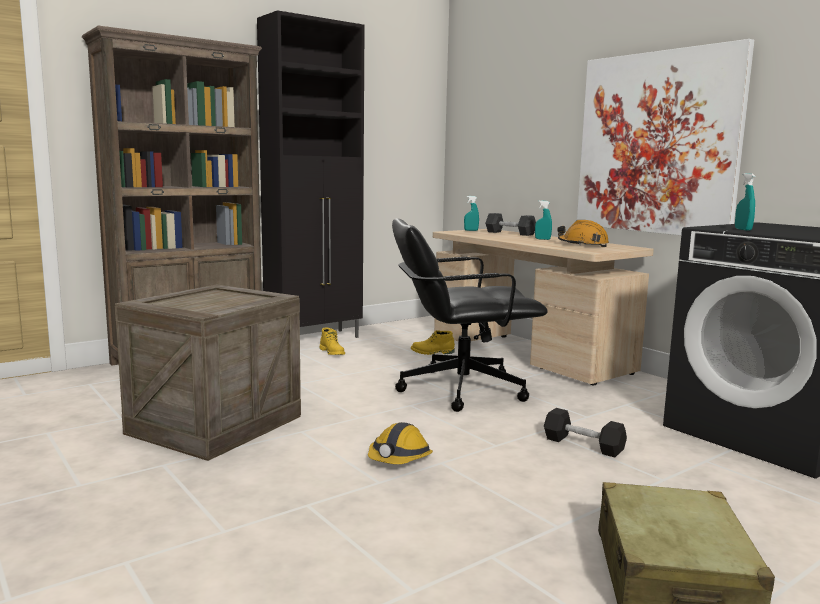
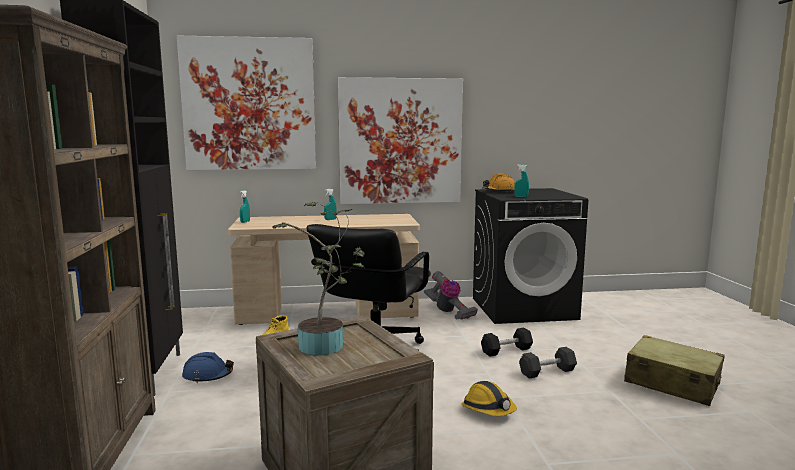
camera: 60 degrees left, 0 degrees up
yellow boot [319,328,345,355] -> blue hard hat [182,352,234,383]
black dumbbell [485,213,536,236] -> black dumbbell moved to [519,347,577,378]
orange hard hat [557,220,609,247] -> orange hard hat moved to [482,173,515,192]
none -> picture [177,36,316,170]
none -> potted plant [272,202,365,355]
none -> vacuum cleaner [424,271,478,320]

